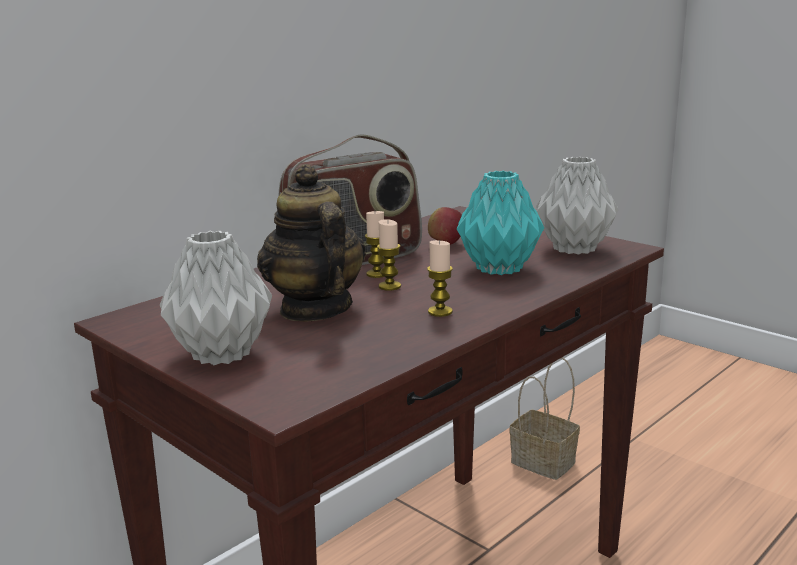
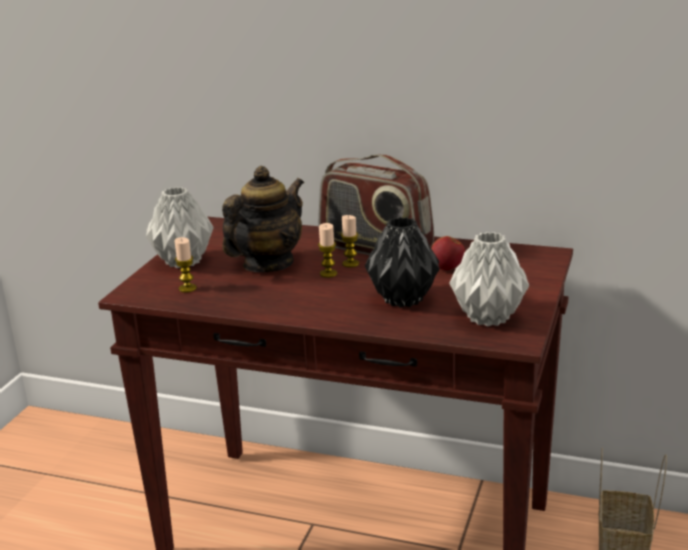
camera: 65 degrees right, 5 degrees up
candle [427,240,453,317] -> candle moved to [174,237,197,293]
turquoise vase [457,170,544,275] -> black vase [365,217,439,308]

